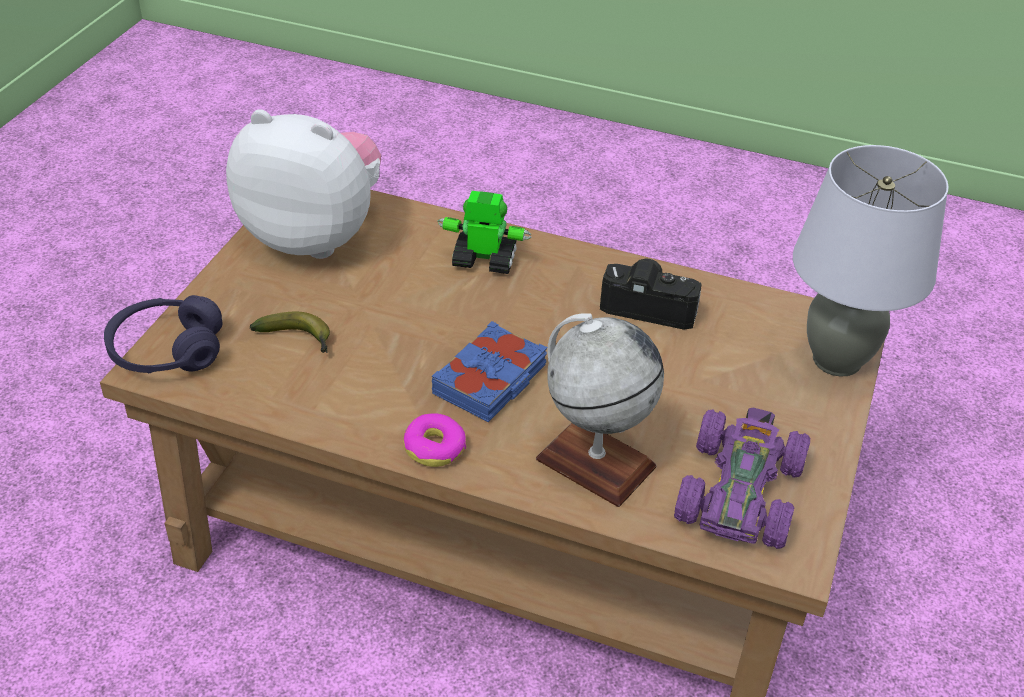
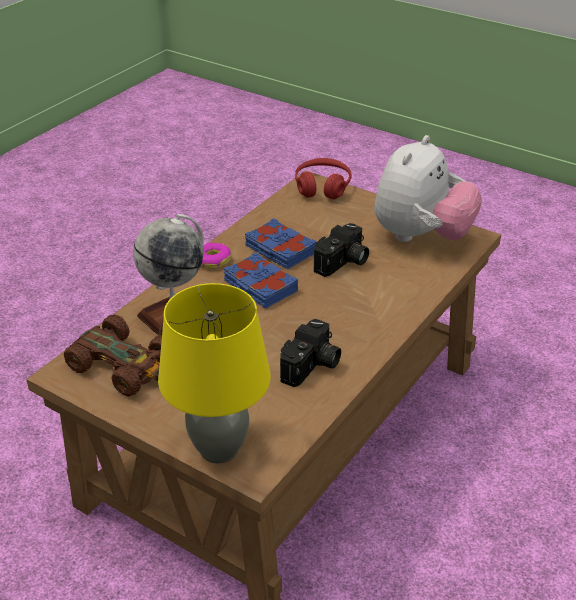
camera: 105 degrees right, 5 degrees down
purple headphones [104,295,222,374] -> red headphones [295,158,352,200]
banana [250,312,330,353] -> none
toy robot [437,191,531,274] -> none
purple toy car [674,408,810,549] -> brown toy car [64,315,162,397]
grey table lamp [793,145,949,376] -> yellow table lamp [158,283,271,464]
none -> blue book [245,218,317,269]
none -> camera [314,223,369,277]

